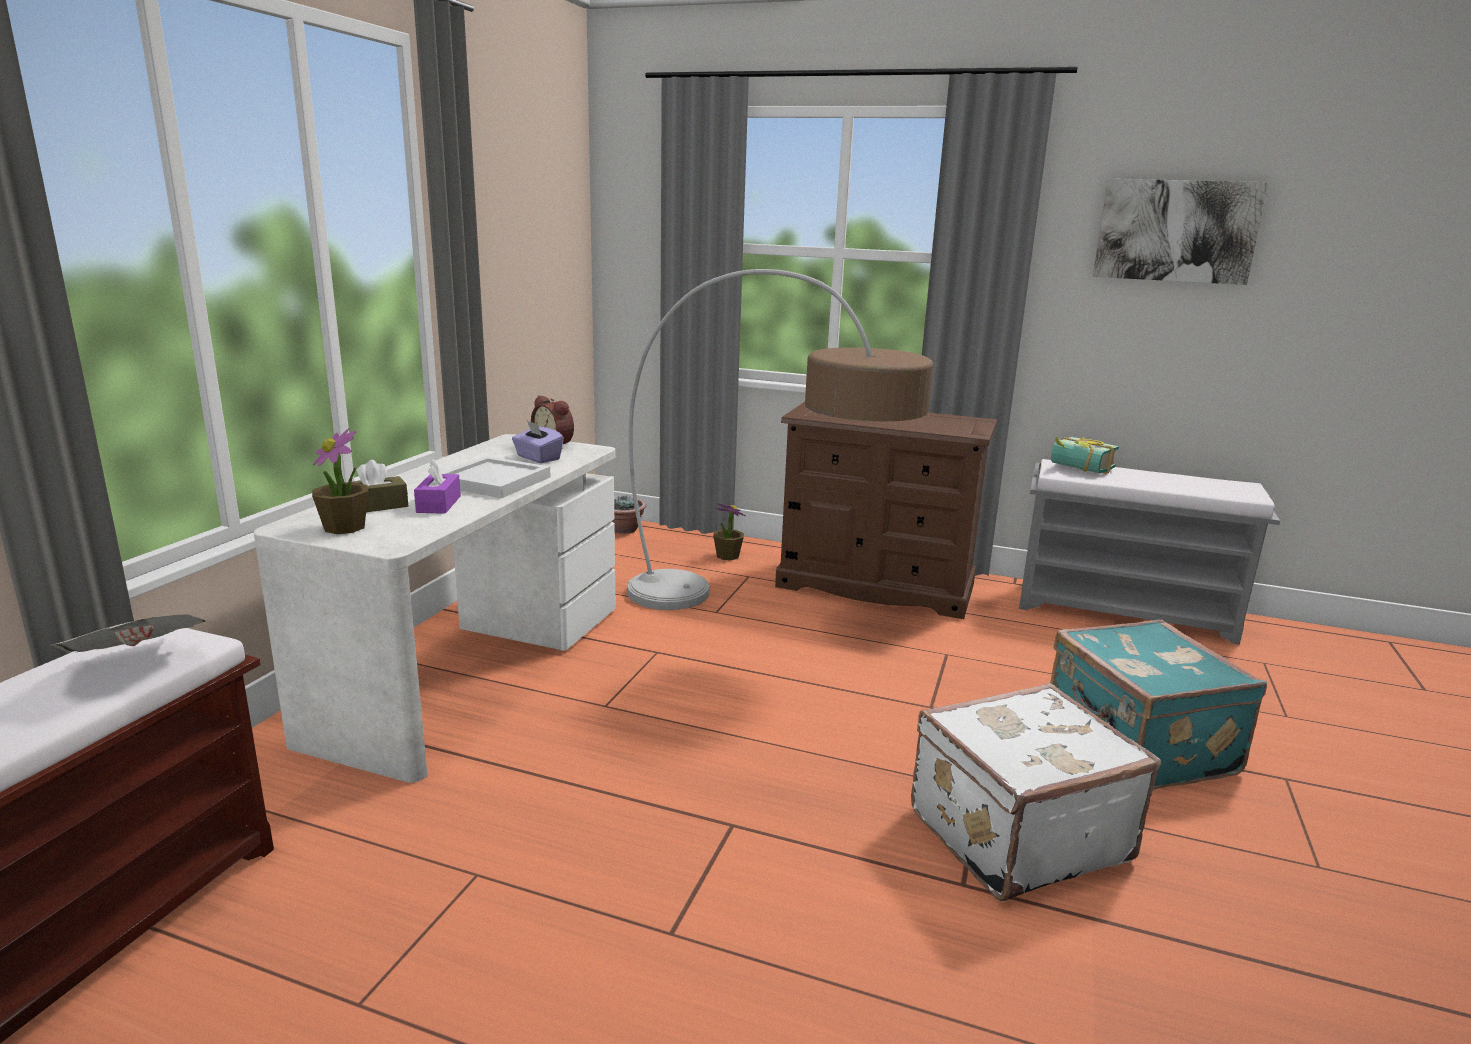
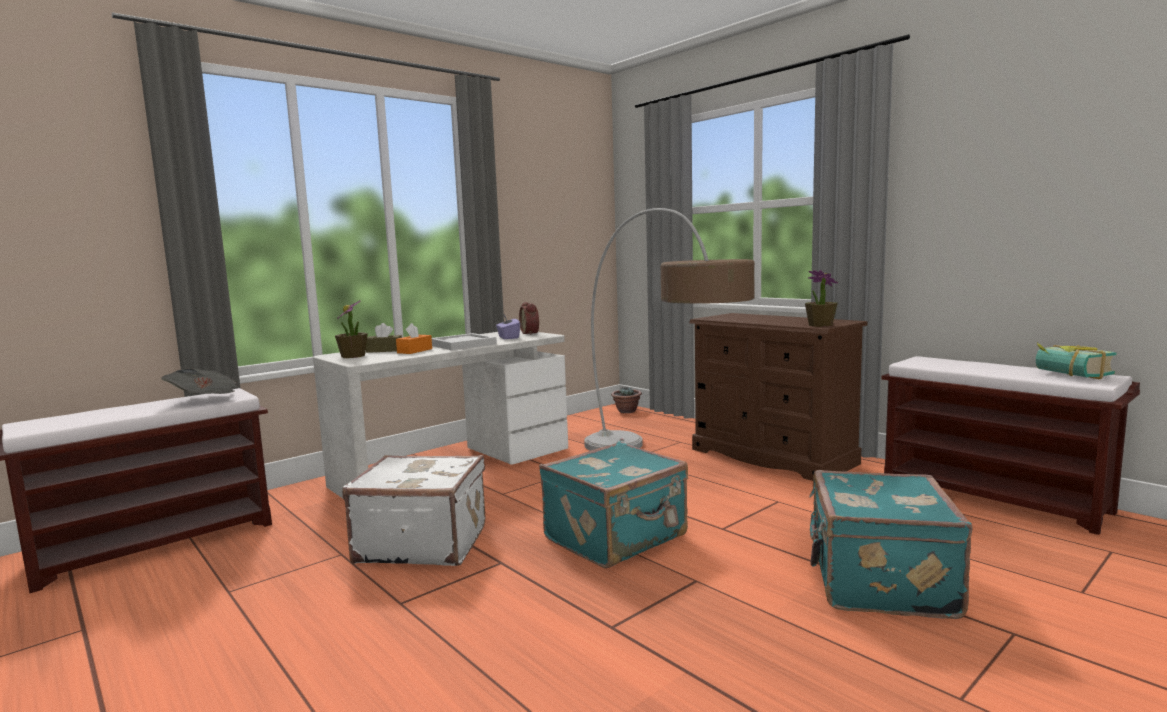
camera: 30 degrees right, 10 degrees down
purple tissue box [414,459,461,514] -> orange tissue box [396,323,432,354]
potted plant [713,503,746,560] -> potted plant moved to [805,270,838,327]
white suitcase [911,683,1161,901] -> white suitcase moved to [342,455,485,566]
grey bench [1019,459,1280,644] -> brown bench [881,356,1140,535]
book [1051,437,1119,474] -> book moved to [1036,342,1117,379]
picture [1093,179,1269,285] -> none
none -> turquoise suitcase [539,441,688,568]

